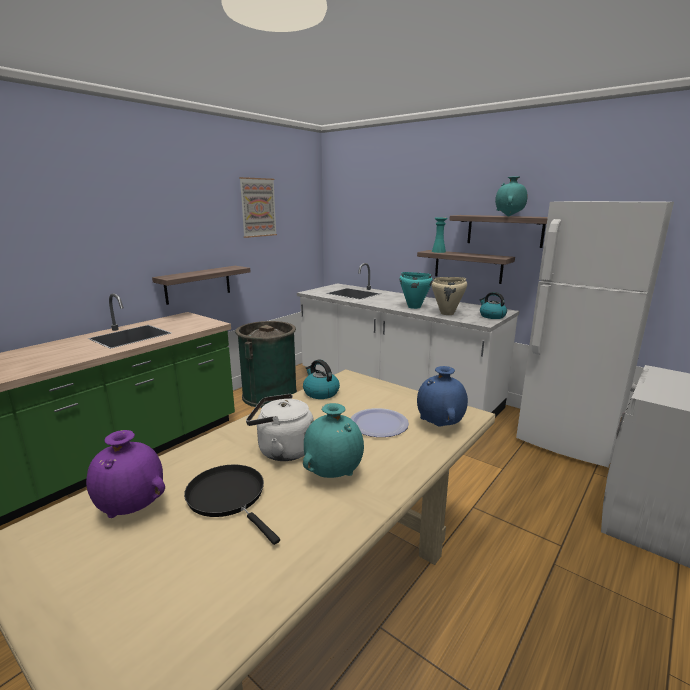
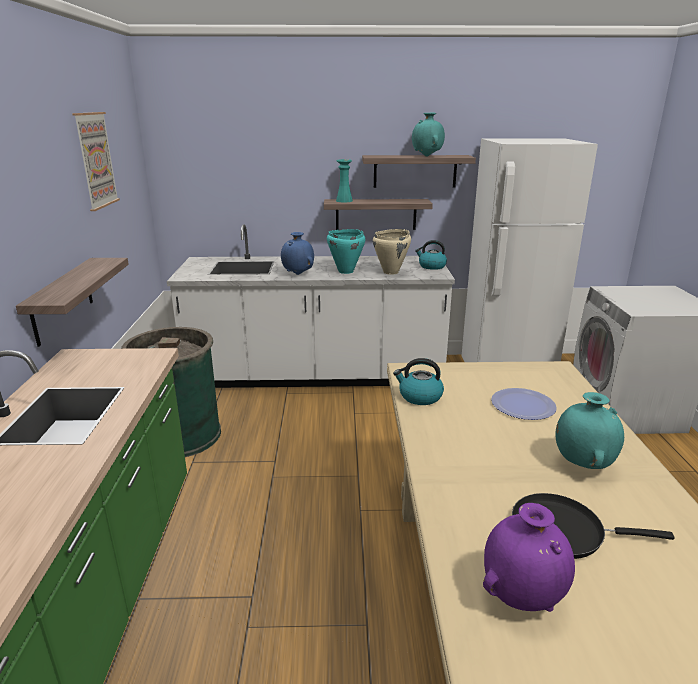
camera: 40 degrees left, 5 degrees up
white kettle [246,394,314,461] -> none
blue vase [417,366,468,427] -> blue vase moved to [281,232,314,275]

